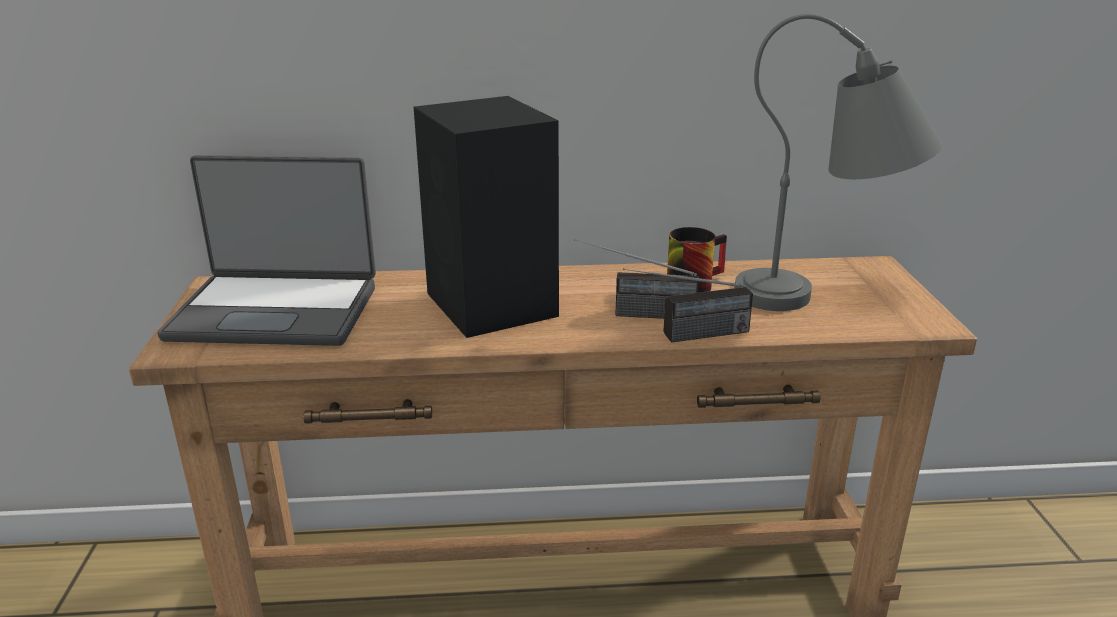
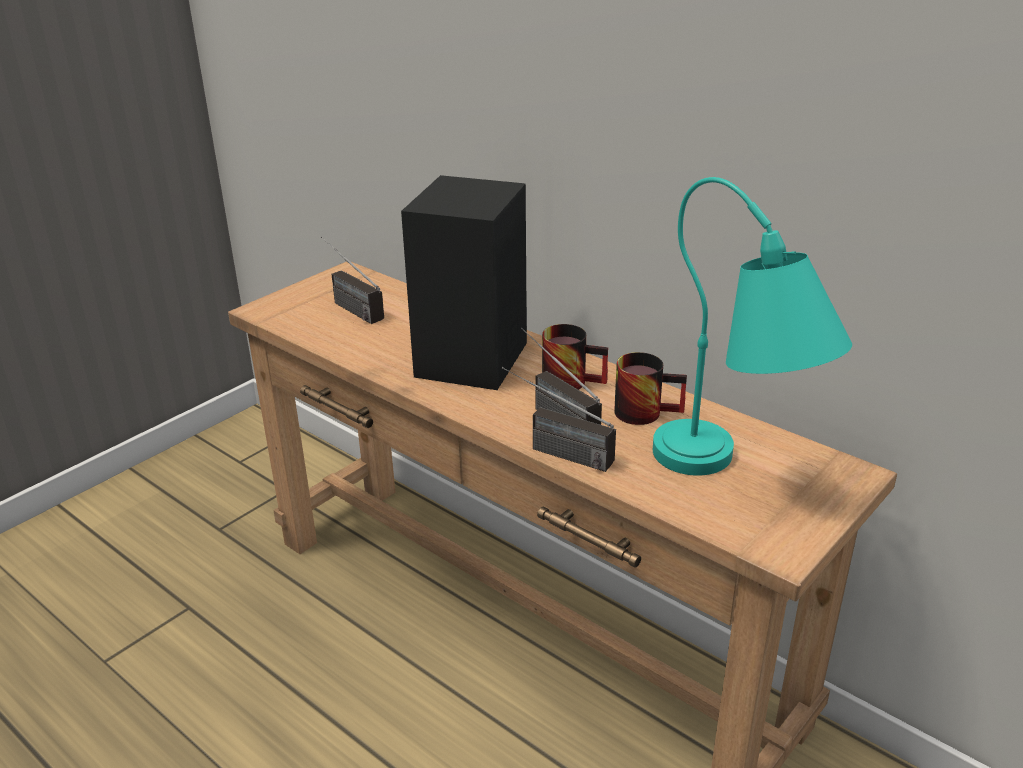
camera: 45 degrees right, 5 degrees up
laptop [157,155,376,346] -> radio [321,236,384,324]
grey table lamp [735,14,943,311] -> turquoise table lamp [653,177,852,476]
none -> mug [542,324,608,390]

